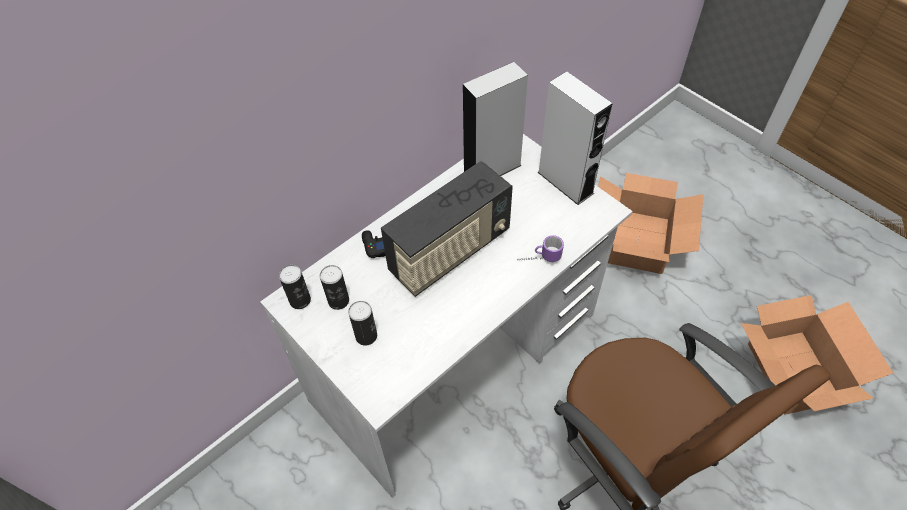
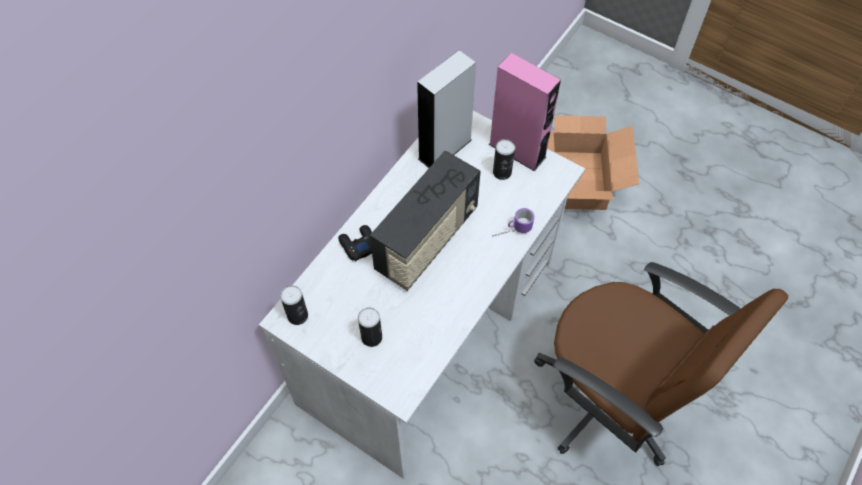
camera: 15 degrees left, 5 degrees up
can [320,265,349,310] -> can moved to [493,139,515,180]
white speaker [537,71,613,205] -> pink speaker [488,53,561,172]
cardboard box [741,295,893,415] -> none

